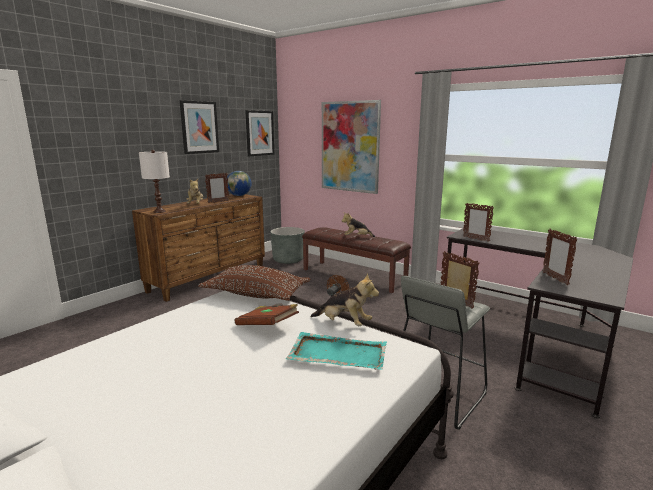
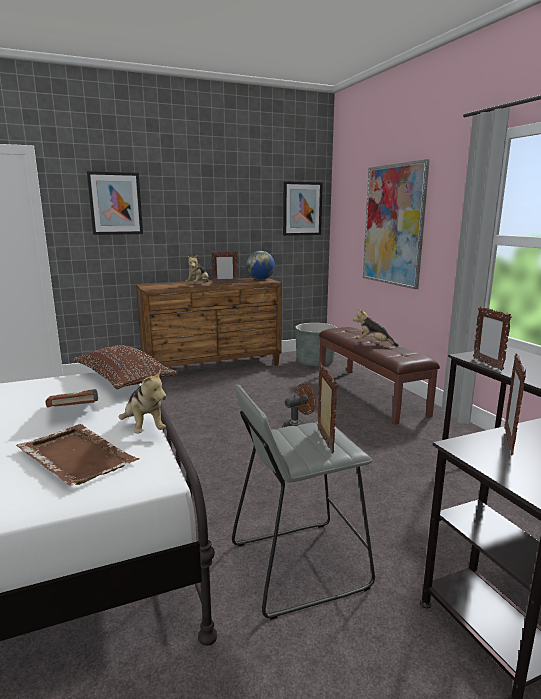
camera: 30 degrees right, 0 degrees up
white table lamp [139,150,170,213] -> none
picture [180,100,219,154] -> picture moved to [87,171,143,235]
turquoise tray [286,332,387,370] -> brown tray [16,424,140,486]

